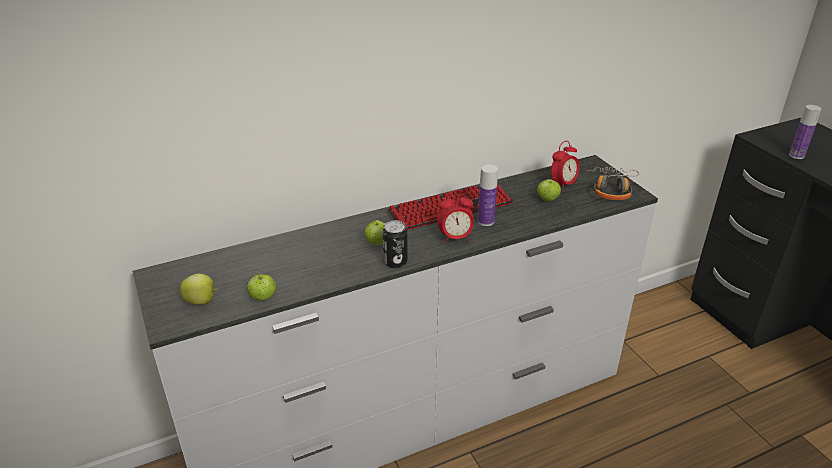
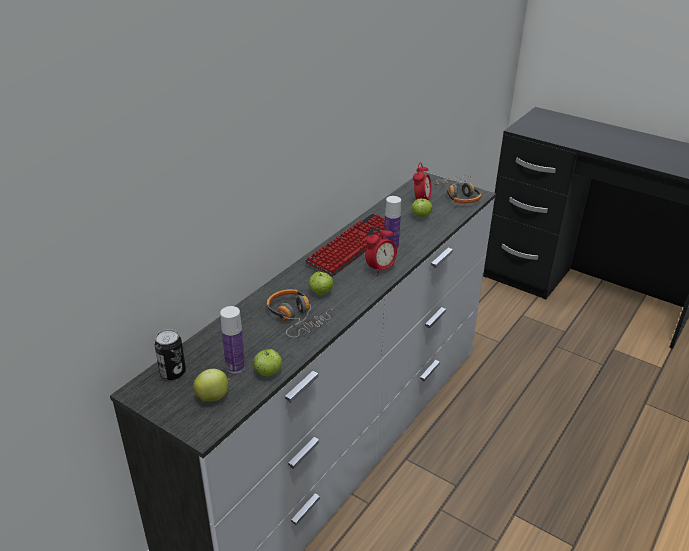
camera: 30 degrees left, 0 degrees up
can [382,220,408,268] -> can moved to [154,329,186,380]
bottle [789,105,821,159] -> bottle moved to [220,306,245,373]
none -> headphones [266,289,333,337]

